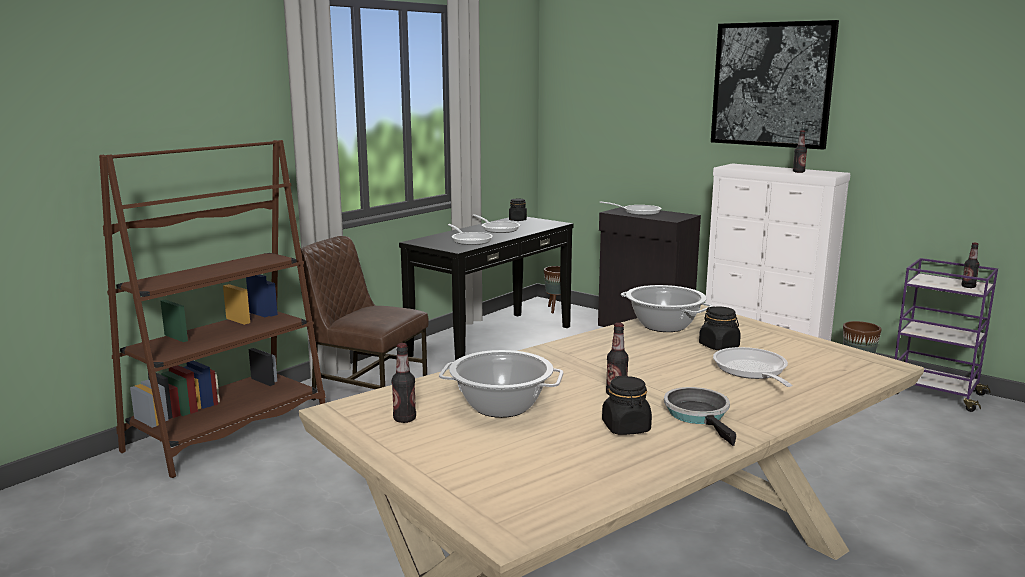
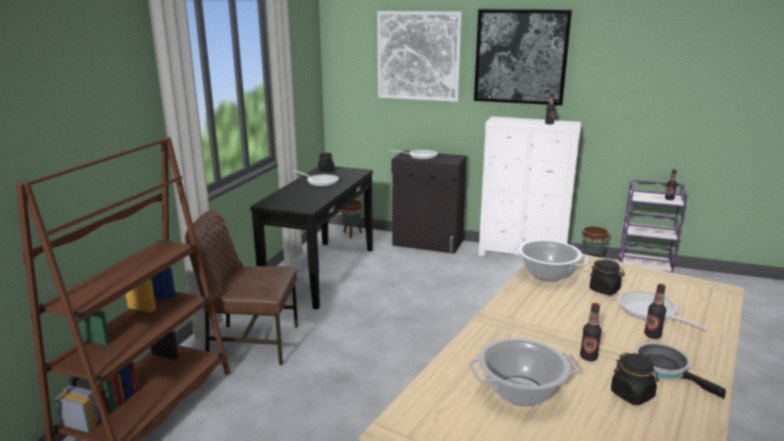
camera: 20 degrees left, 5 degrees up
bottle [392,343,416,423] -> bottle moved to [644,284,666,339]
frying pan [448,224,493,245] -> none
none -> picture [377,11,462,102]

